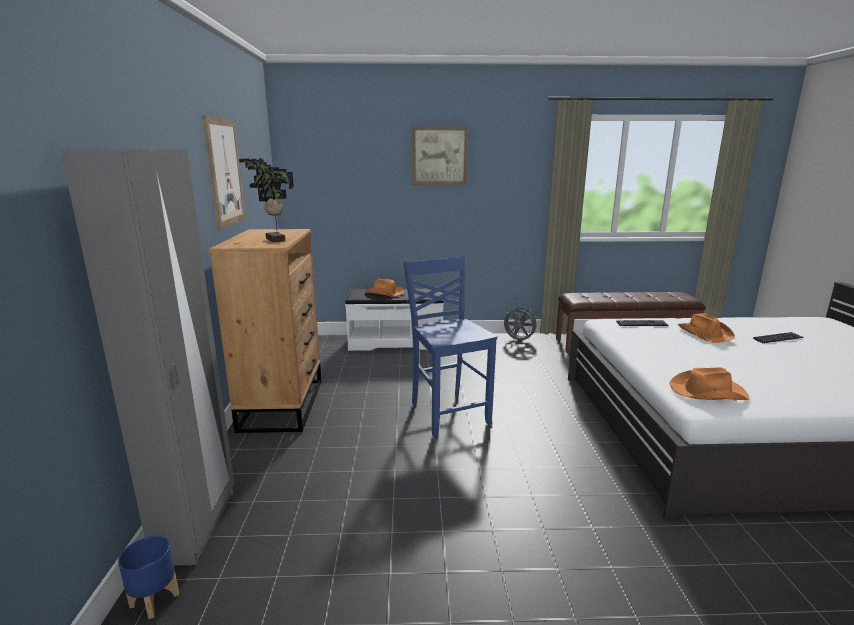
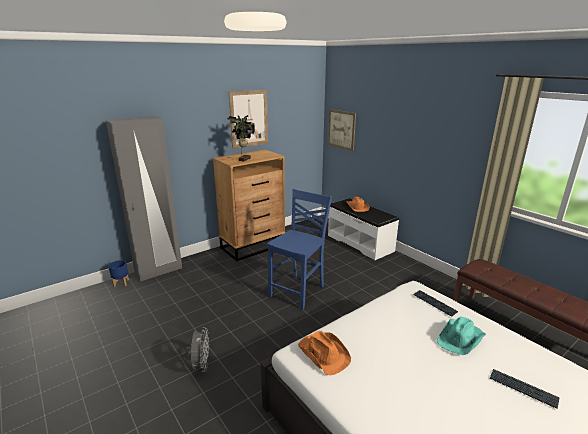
camera: 55 degrees right, 5 degrees up
picture [412,126,468,185] -> picture moved to [328,109,356,151]
grey fan [504,306,539,340] -> grey fan moved to [186,327,209,372]
orange hat [677,313,735,343] -> turquoise hat [437,317,486,355]

